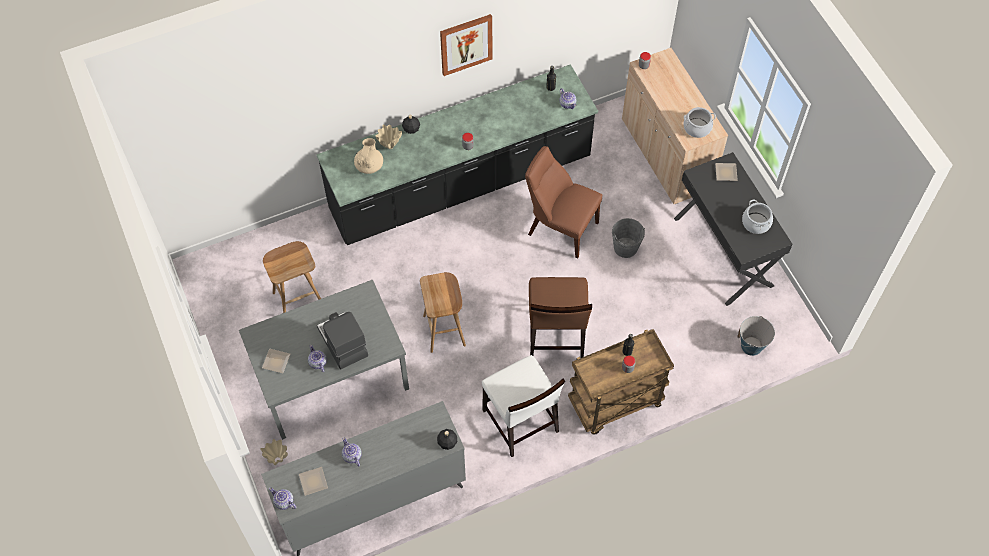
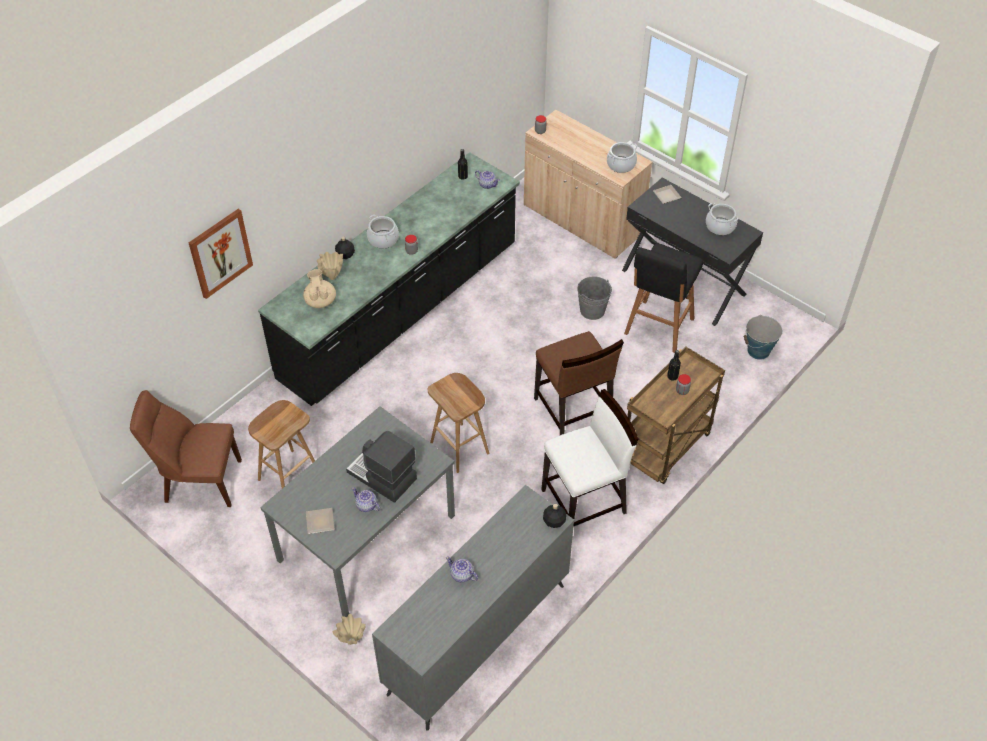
camera: 25 degrees left, 10 degrees down
teapot [269,487,296,510] -> none
plate [299,467,328,496] -> none
picture [440,14,492,76] -> picture moved to [189,209,253,299]
white chair [482,355,565,457] -> white chair turned 60 degrees counterclockwise [541,389,639,527]
brown chair [525,146,602,259] -> brown chair moved to [130,390,242,507]
none -> cooking pot [367,215,399,249]
none -> black stool [624,244,703,353]

